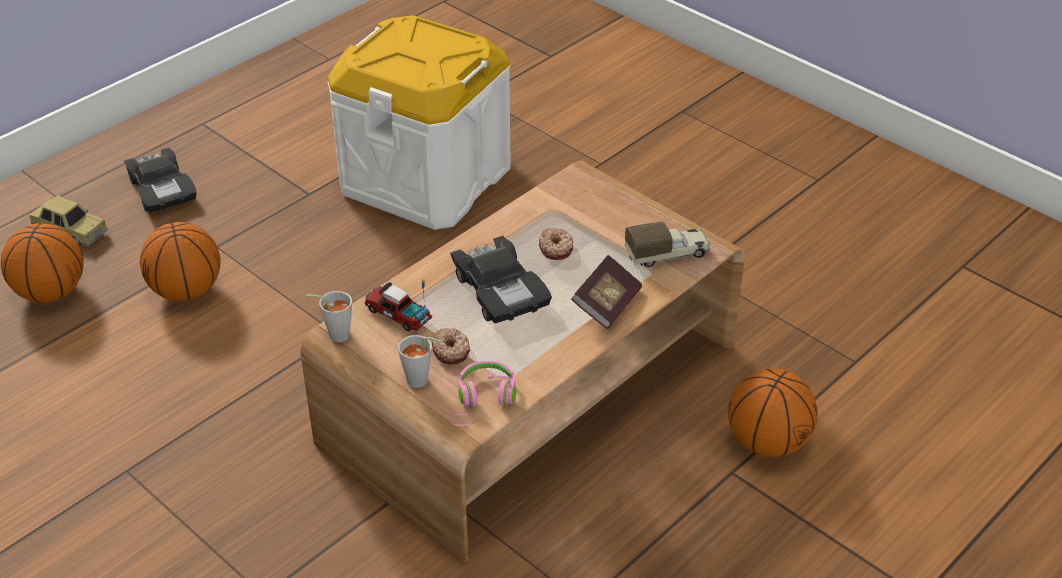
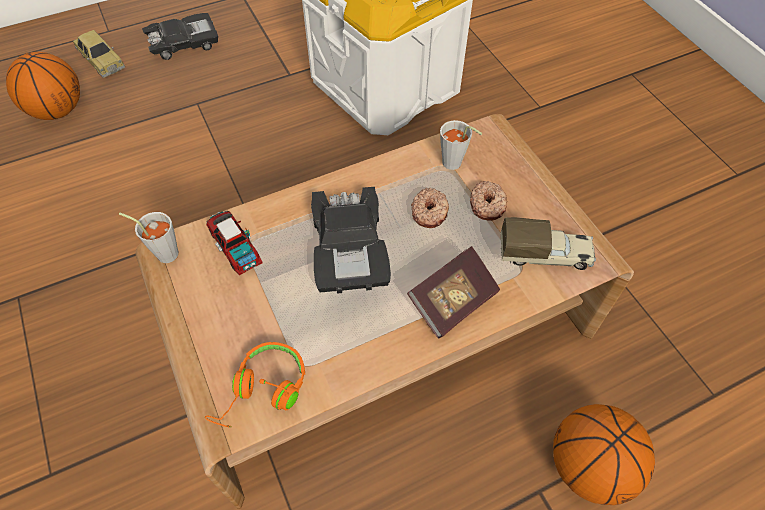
camera: 20 degrees right, 15 degrees up
black toy car [124,147,196,213] -> black toy car turned 105 degrees counterclockwise [142,13,218,60]
basketball [140,222,221,301] -> none
grey cup [398,335,442,388] -> grey cup moved to [440,120,482,170]
donut [432,328,470,365] -> donut moved to [470,181,507,221]
pink headphones [451,361,516,426] -> orange headphones [205,342,305,428]

